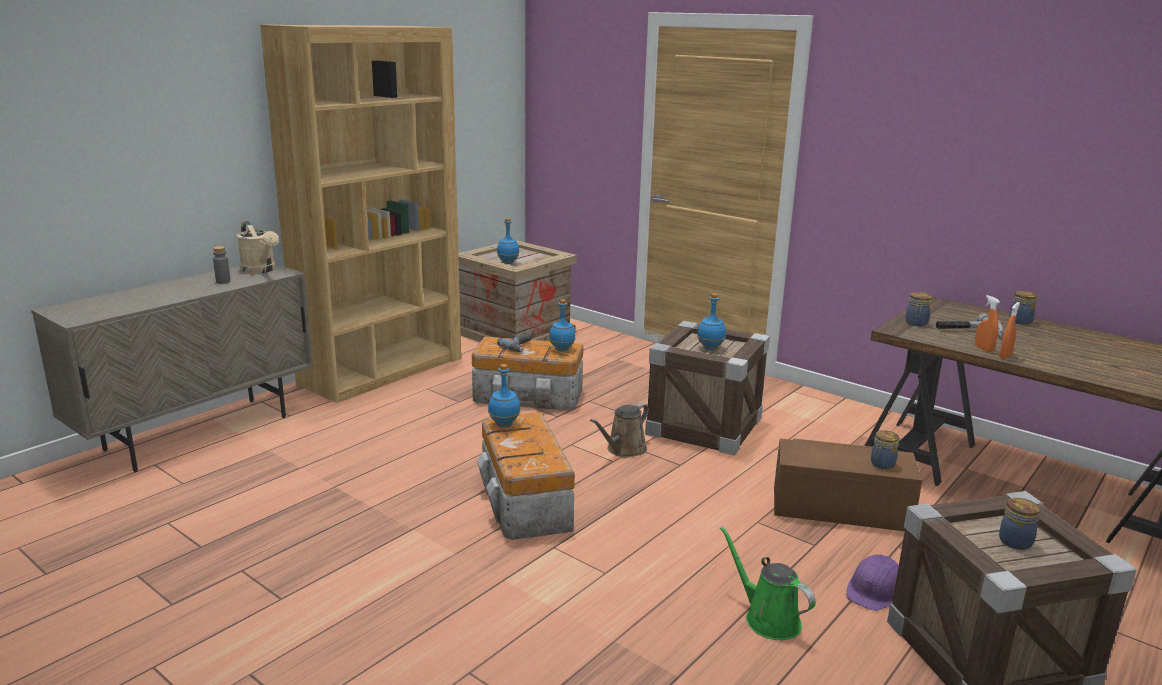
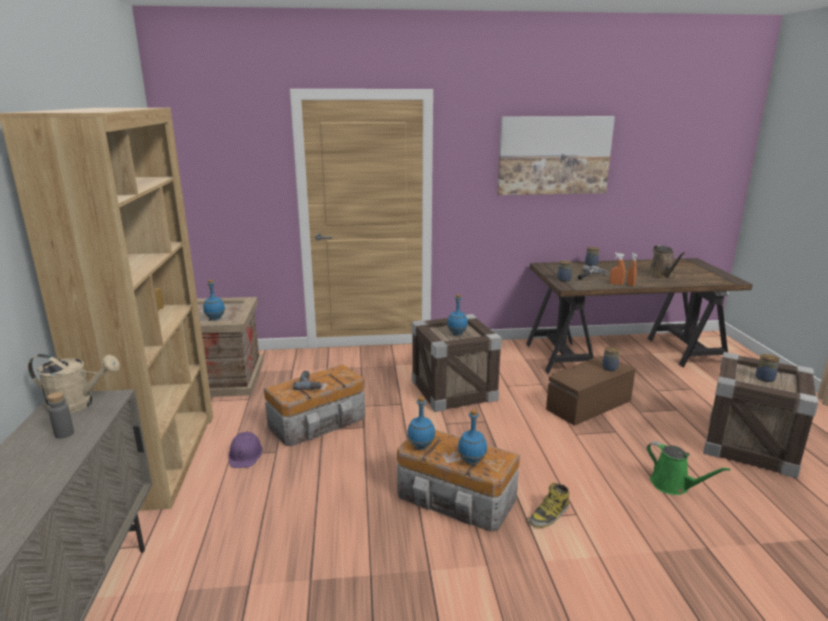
camera: 45 degrees left, 0 degrees up
blue bottle [549,299,576,352] -> blue bottle moved to [458,409,487,465]
brown watering can [590,403,649,458] -> brown watering can moved to [648,245,685,279]
green watering can [720,526,816,640] -> green watering can turned 135 degrees counterclockwise [647,441,731,495]
purple hard hat [846,555,899,611] -> purple hard hat moved to [229,432,263,468]
none -> picture [497,116,615,195]
none -> boot [529,483,569,528]

